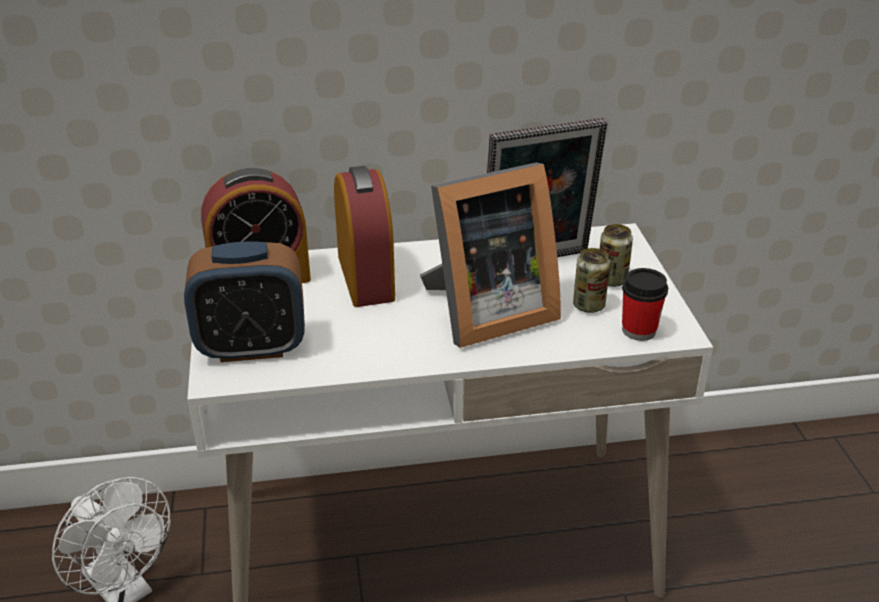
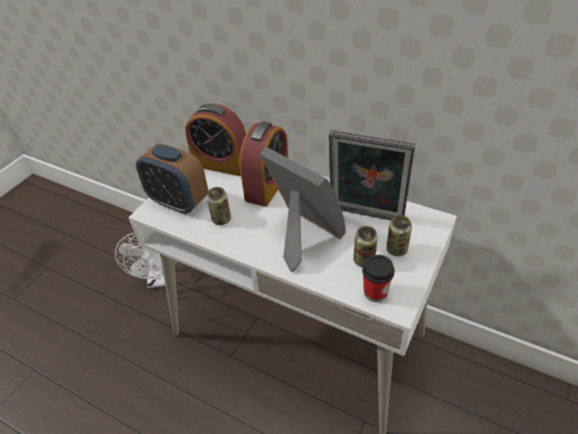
camera: 40 degrees right, 10 degrees up
picture frame [420,162,561,348] -> picture frame turned 150 degrees counterclockwise [260,147,346,272]
none -> can [207,187,231,225]

